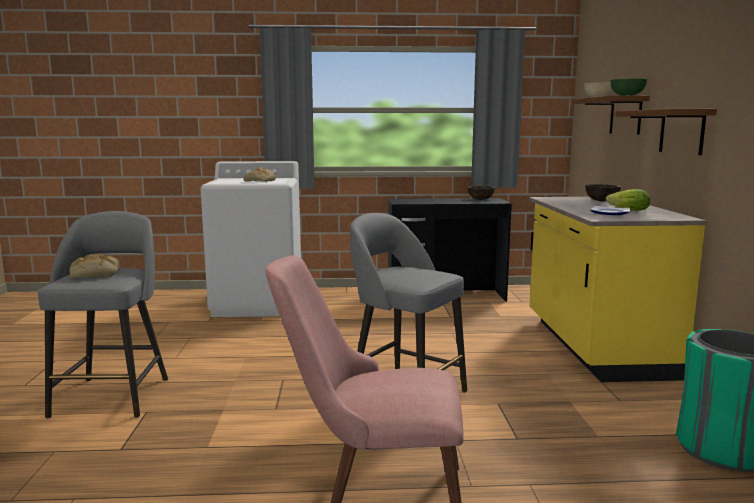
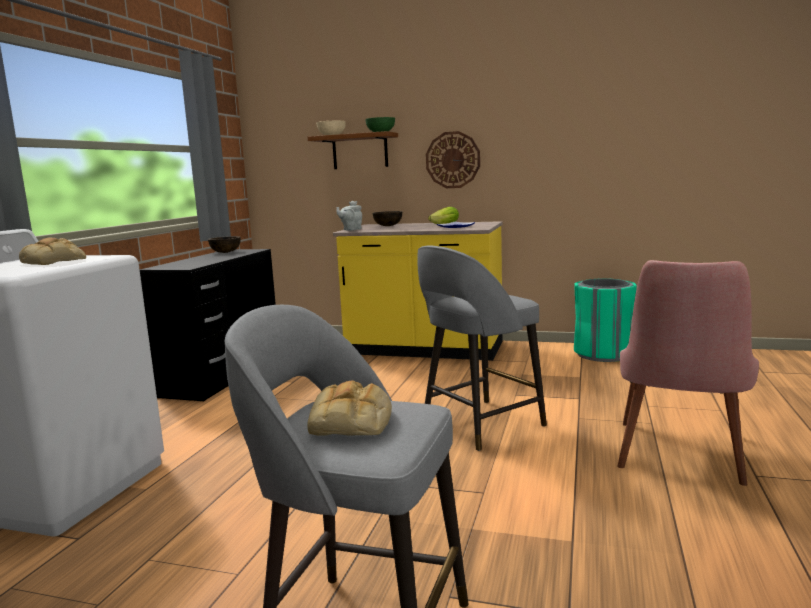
camera: 70 degrees left, 0 degrees up
brown shelf [616,109,717,155] -> wall clock [426,131,480,188]
none -> grey teapot [337,201,362,231]

